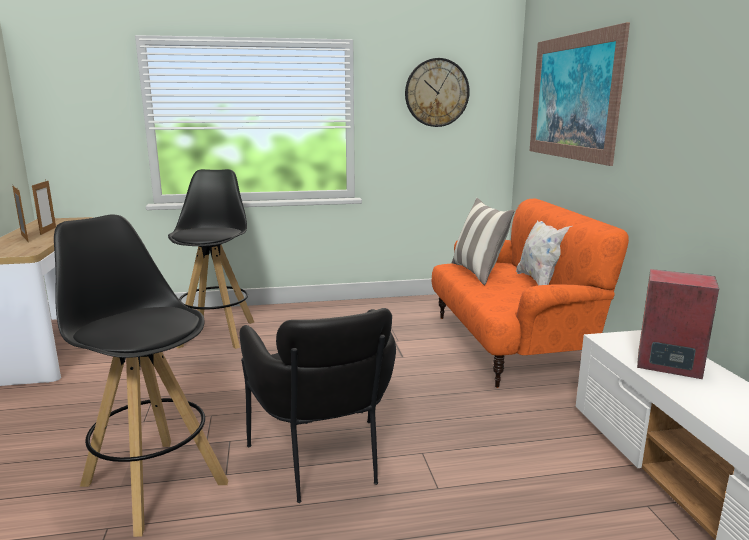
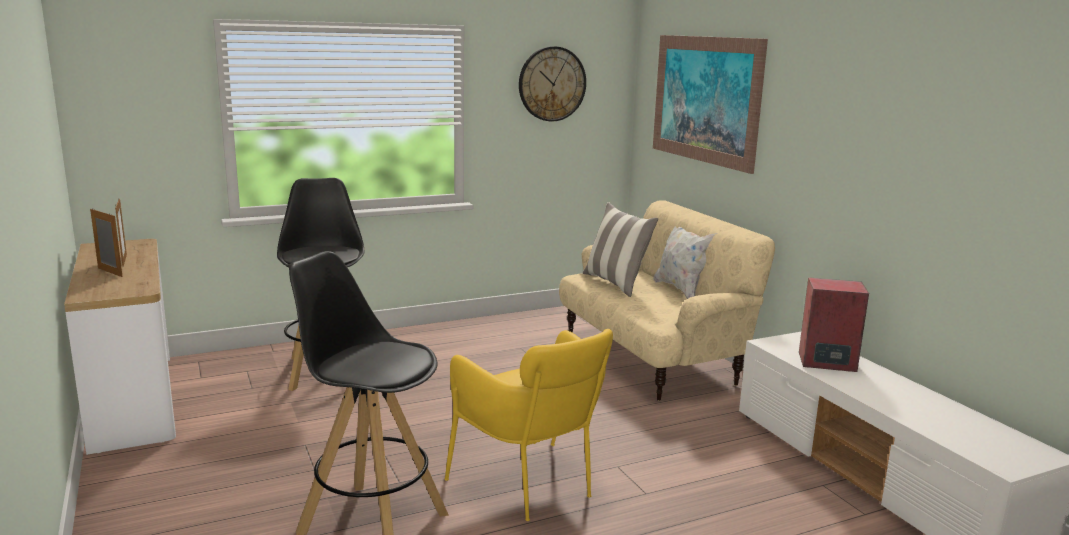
camera: 15 degrees left, 0 degrees up
black armchair [240,308,396,503] -> yellow armchair [444,329,613,521]
orange sofa [431,199,629,388] -> beige sofa [559,200,775,401]

